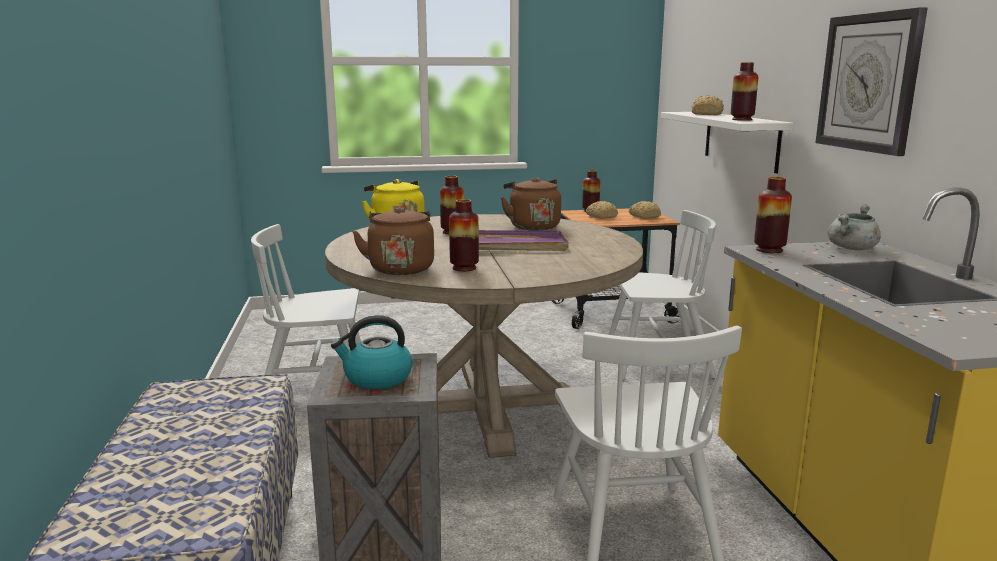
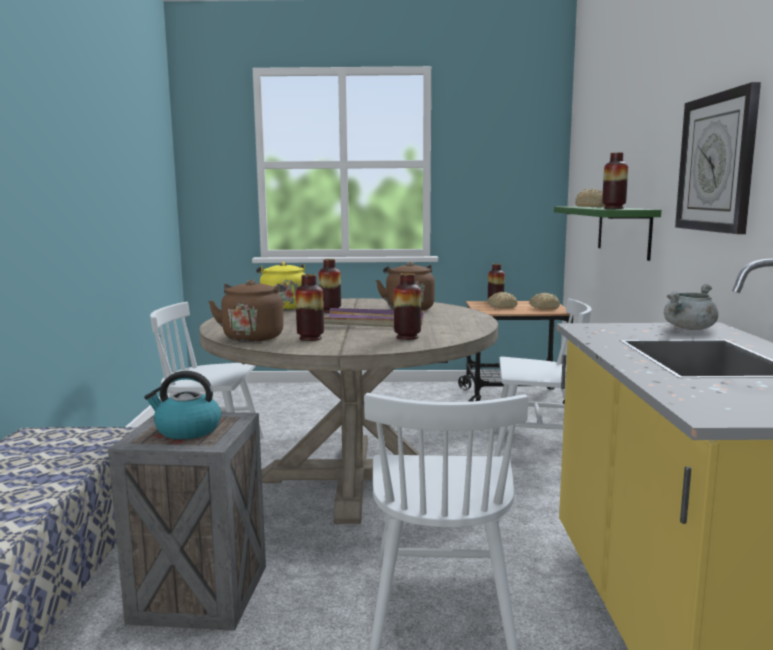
camera: 10 degrees right, 5 degrees down
white shelf [661,112,794,173] -> green shelf [554,206,661,261]
vase [754,177,792,253] -> vase moved to [394,273,421,340]

